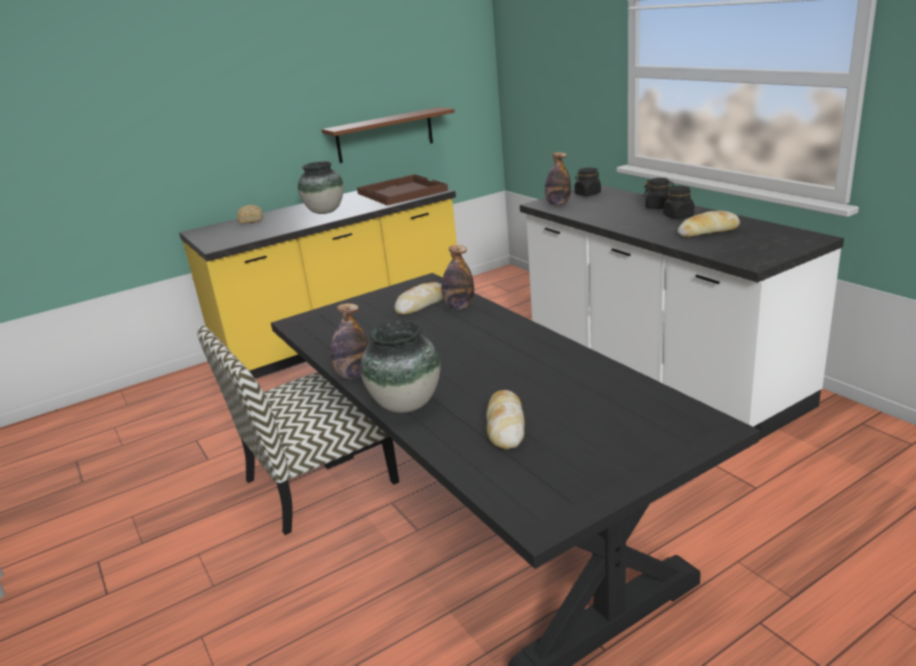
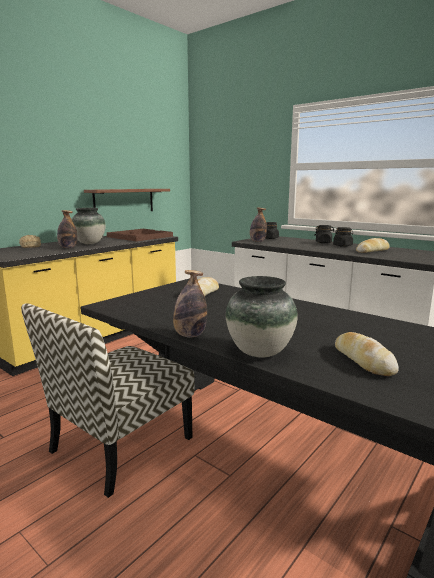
camera: 20 degrees left, 10 degrees down
bottle [442,245,474,310] -> bottle moved to [57,210,77,248]

